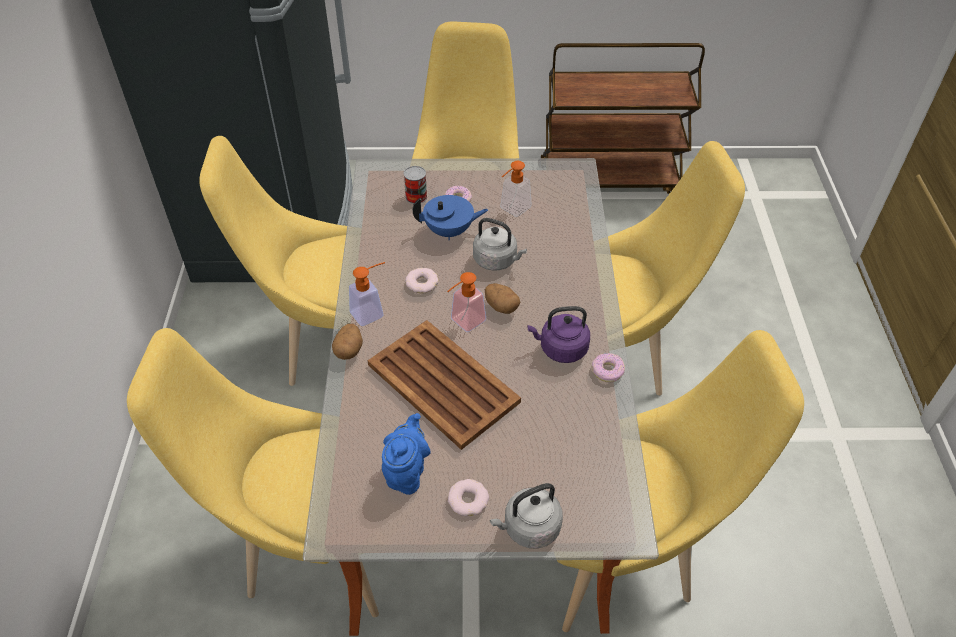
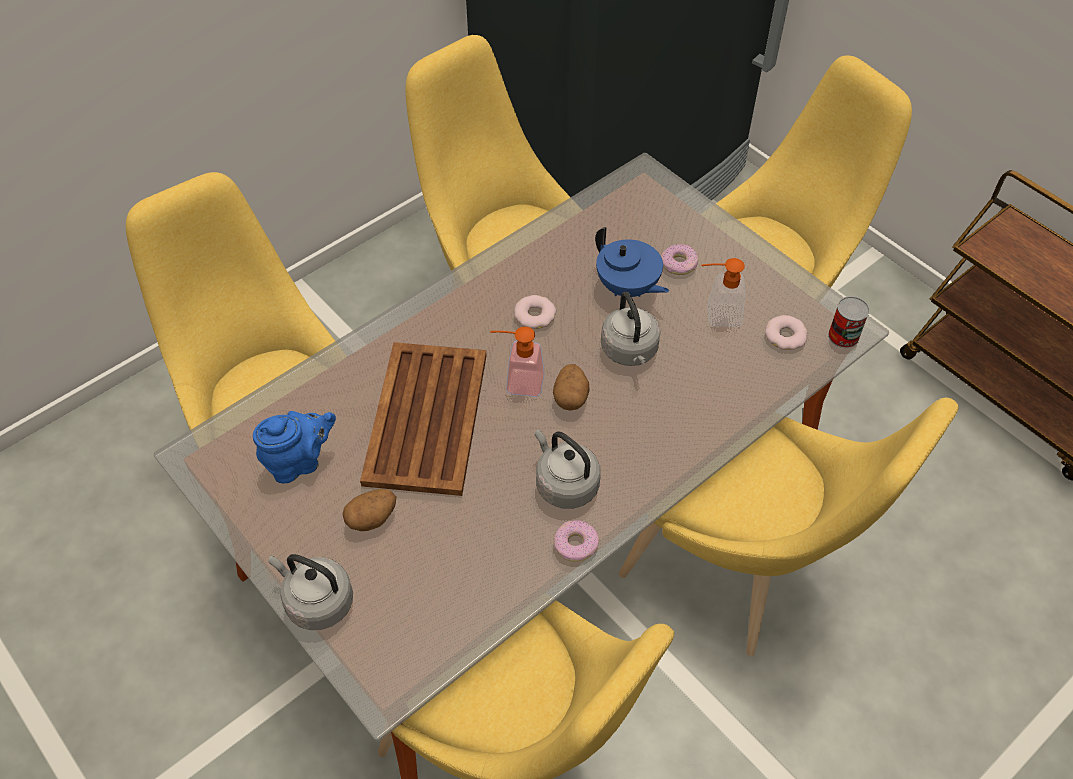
camera: 50 degrees right, 5 degrees up
potato [332,324,363,360] -> potato moved to [343,489,396,531]
soap dispenser [349,262,385,326] -> none
can [404,166,427,204] -> can moved to [828,296,870,348]
donut [448,479,489,516] -> donut moved to [765,315,808,350]
purple kettle [527,306,590,363] -> grey kettle [535,429,601,509]

